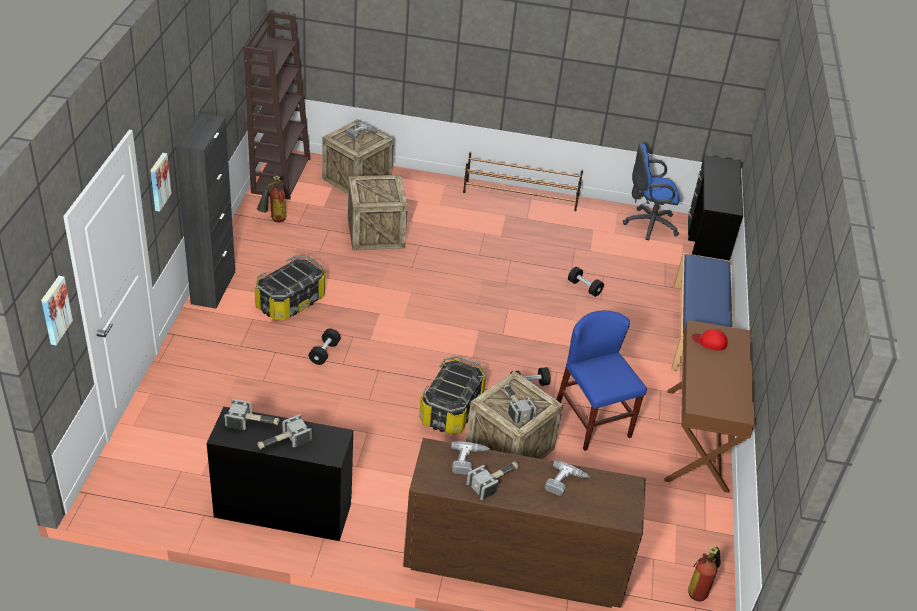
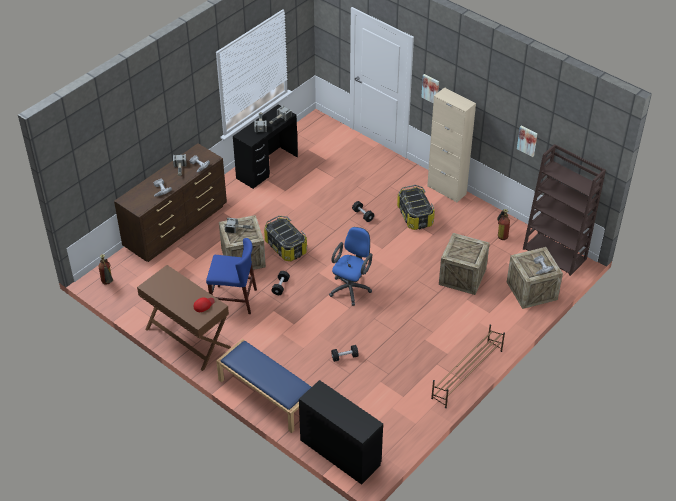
camera: 125 degrees right, 5 degrees up
picture [41,276,73,345] -> picture moved to [517,125,538,157]
black cabinet [175,113,235,309] -> beige cabinet [427,87,476,203]
blue office chair [623,144,680,240] -> blue office chair moved to [329,227,372,306]

